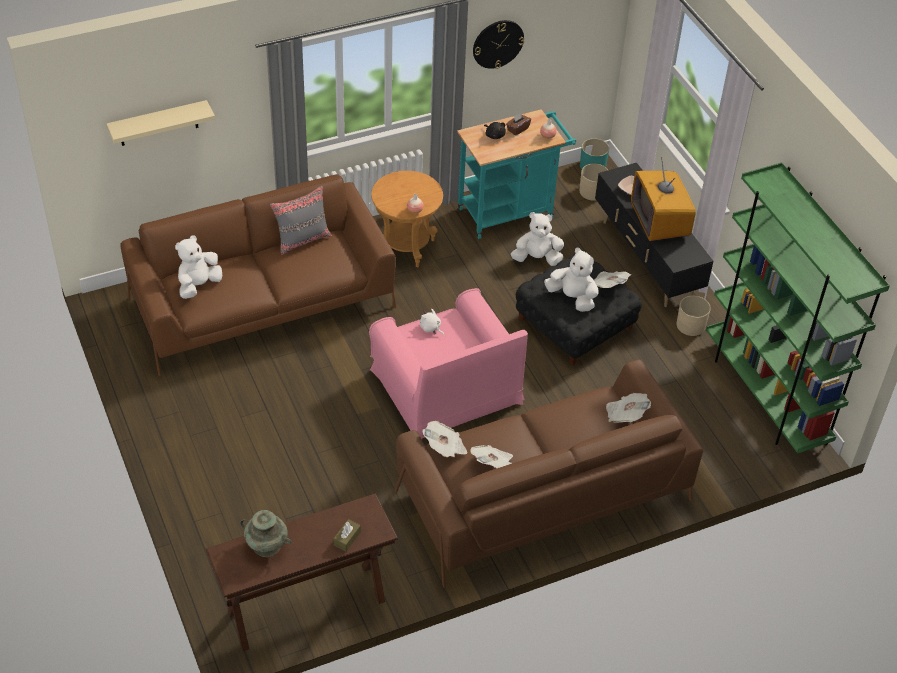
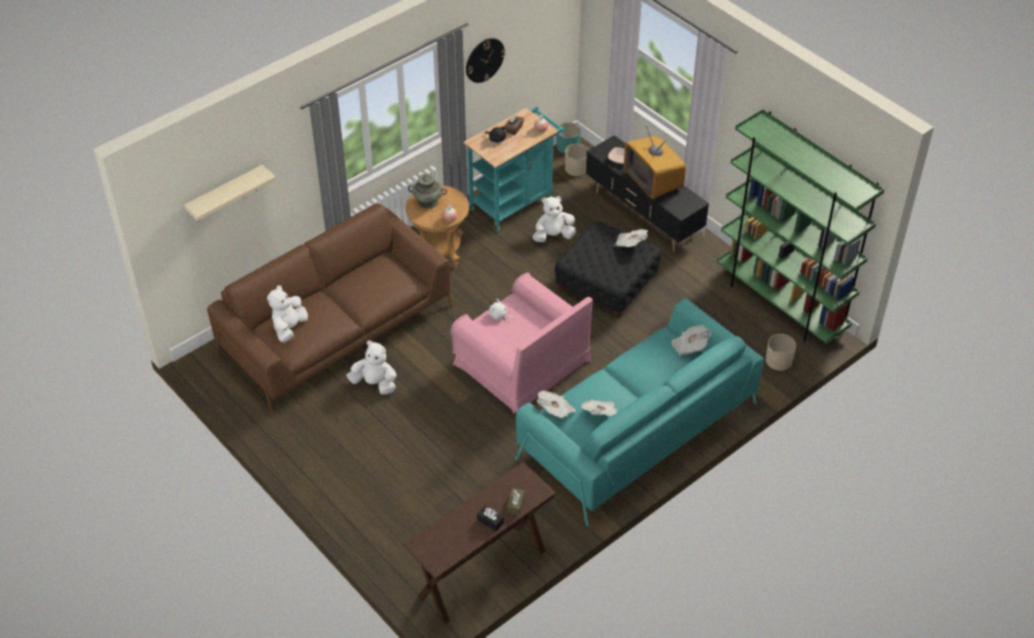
camera: 15 degrees left, 0 degrees up
turquoise vase [240,510,292,557] -> turquoise vase moved to [408,174,447,209]
grey pillow [270,186,332,255] -> none
brown sofa [394,360,703,588] -> turquoise sofa [515,299,764,527]
white plush toy [544,248,598,312] -> white plush toy moved to [346,341,397,395]
beige planter [677,296,711,336] -> beige planter moved to [766,334,796,371]
none -> black tissue box [477,506,504,531]

